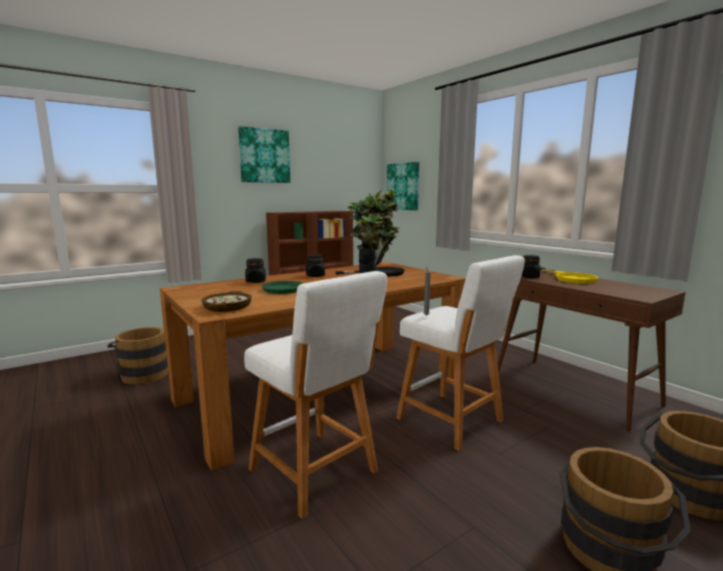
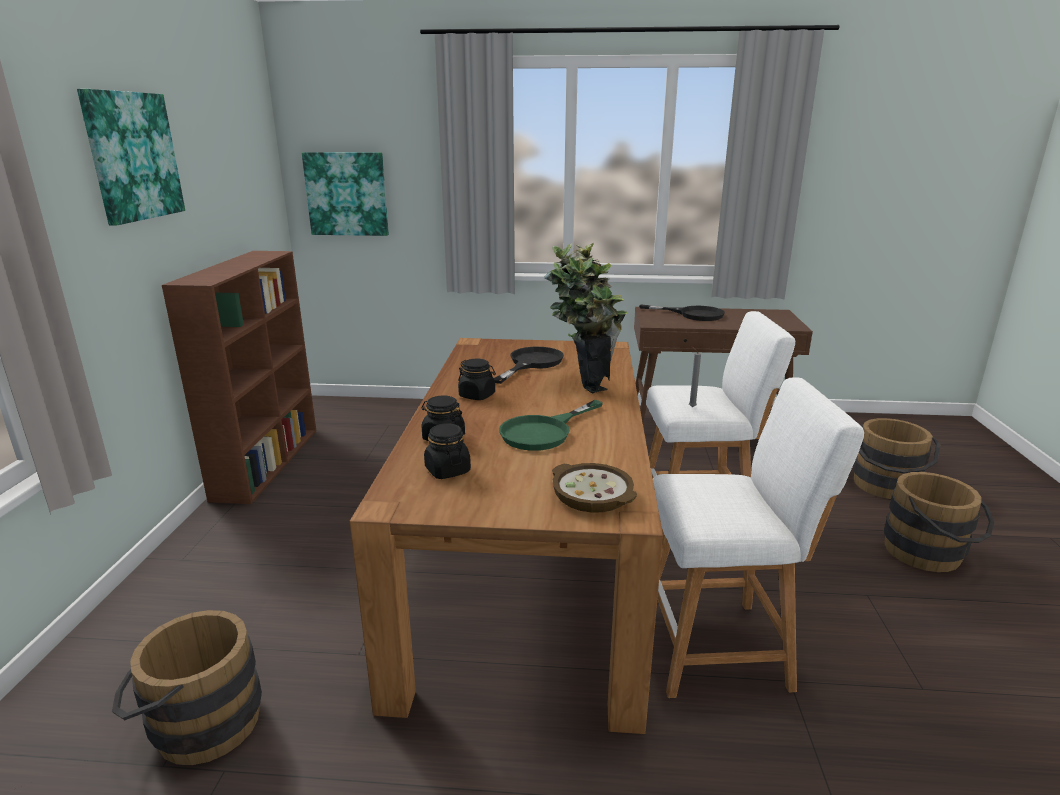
camera: 50 degrees left, 10 degrees up
black jar [521,255,540,278] -> black jar moved to [424,423,471,479]
yellow frying pan [540,267,598,284] -> black frying pan [639,304,725,321]

